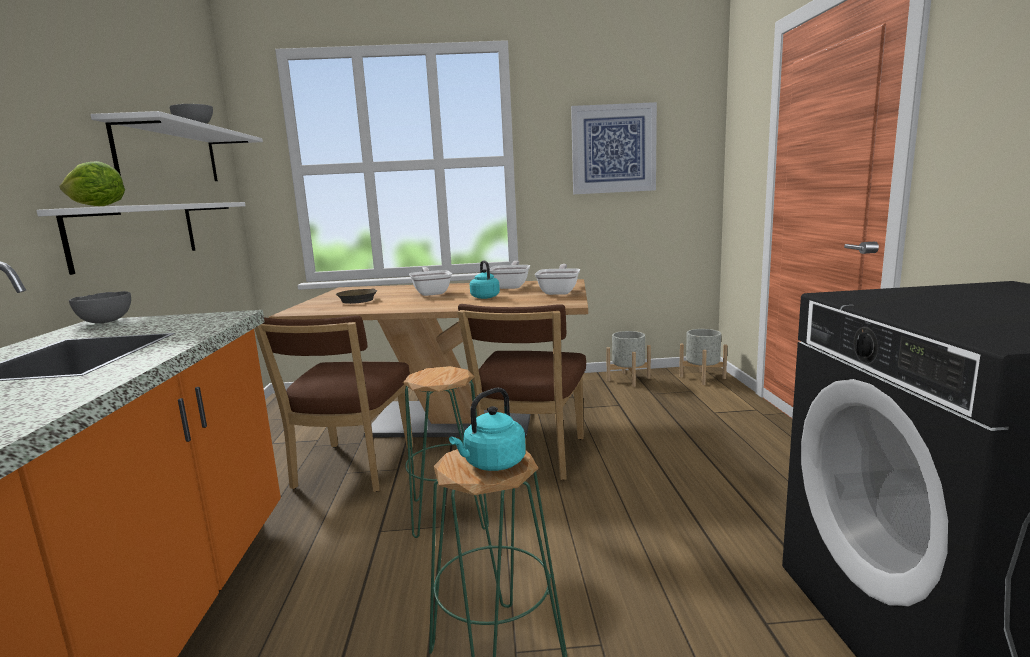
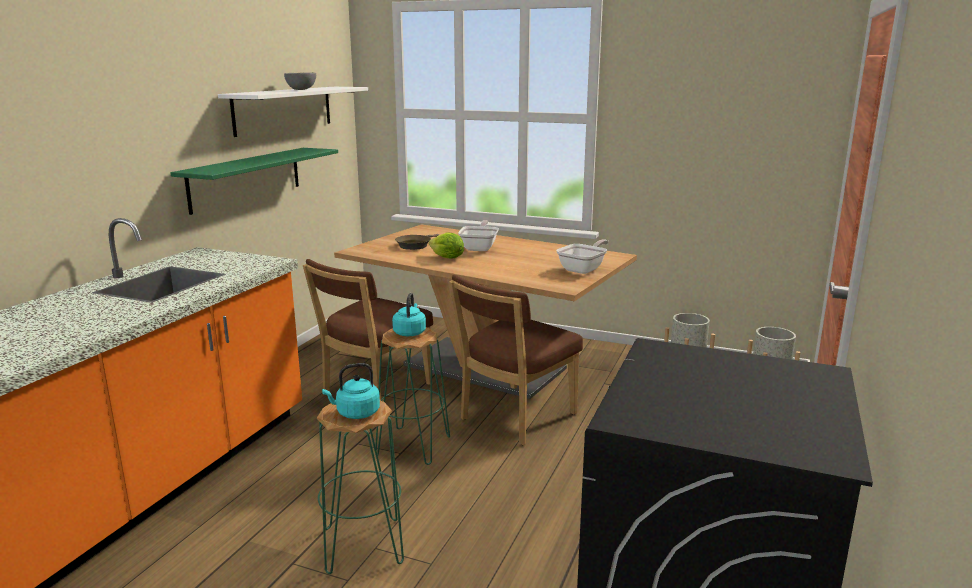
camera: 25 degrees right, 5 degrees up
white shelf [36,202,245,275] -> green shelf [170,148,338,215]
lettuce [60,161,125,206] -> lettuce moved to [429,233,464,259]
grey bowl [69,291,131,323] -> none
turquoise kettle [470,261,500,299] -> turquoise kettle moved to [392,293,426,336]
frying pan [490,261,530,289] -> none
picture [571,102,657,194] -> none

